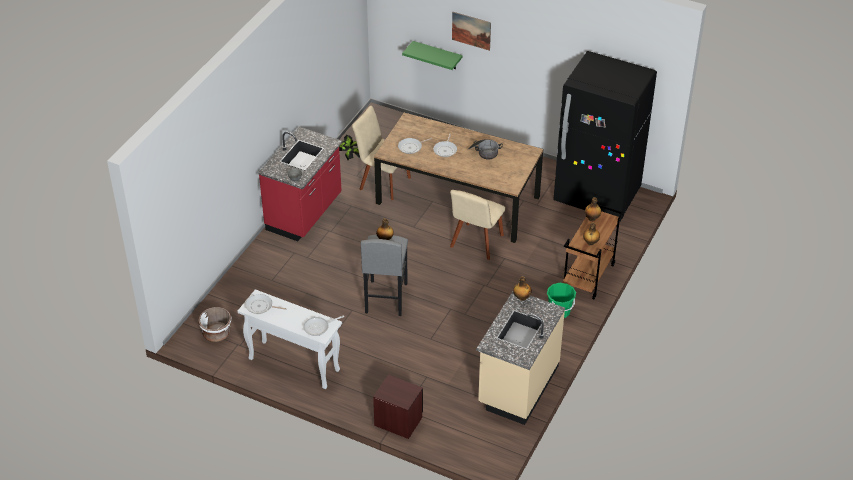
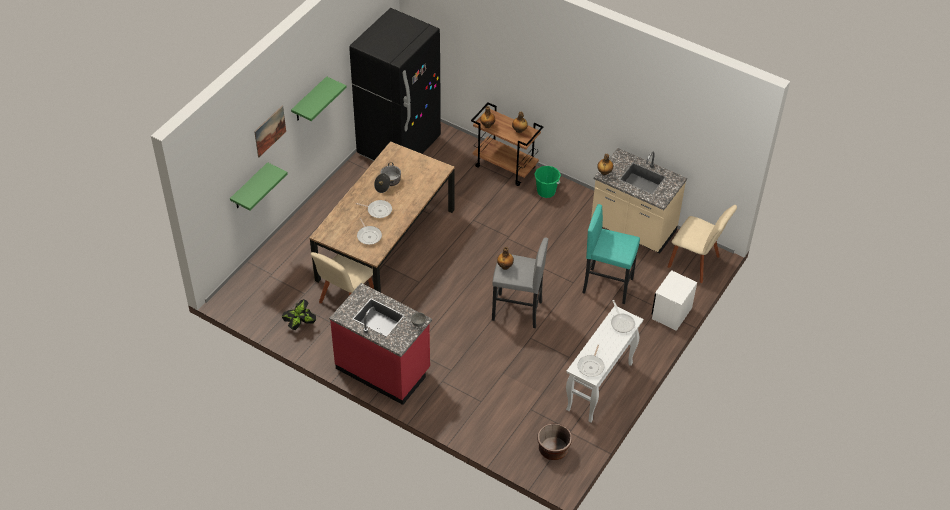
camera: 85 degrees left, 5 degrees up
white planter [199,307,231,342] -> brown planter [537,423,572,460]
brown nightstand [373,374,423,439] -> white nightstand [651,270,697,331]
beige chair [450,190,506,260] -> beige chair moved to [668,205,737,283]
none -> green shelf [291,76,347,121]
none -> turquoise stool [582,204,640,304]

